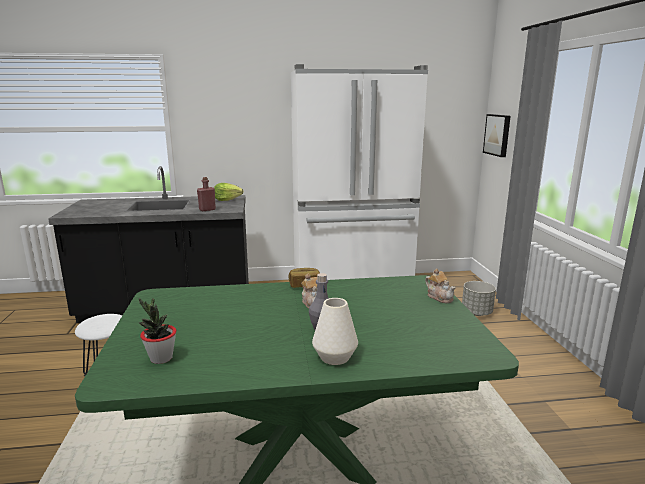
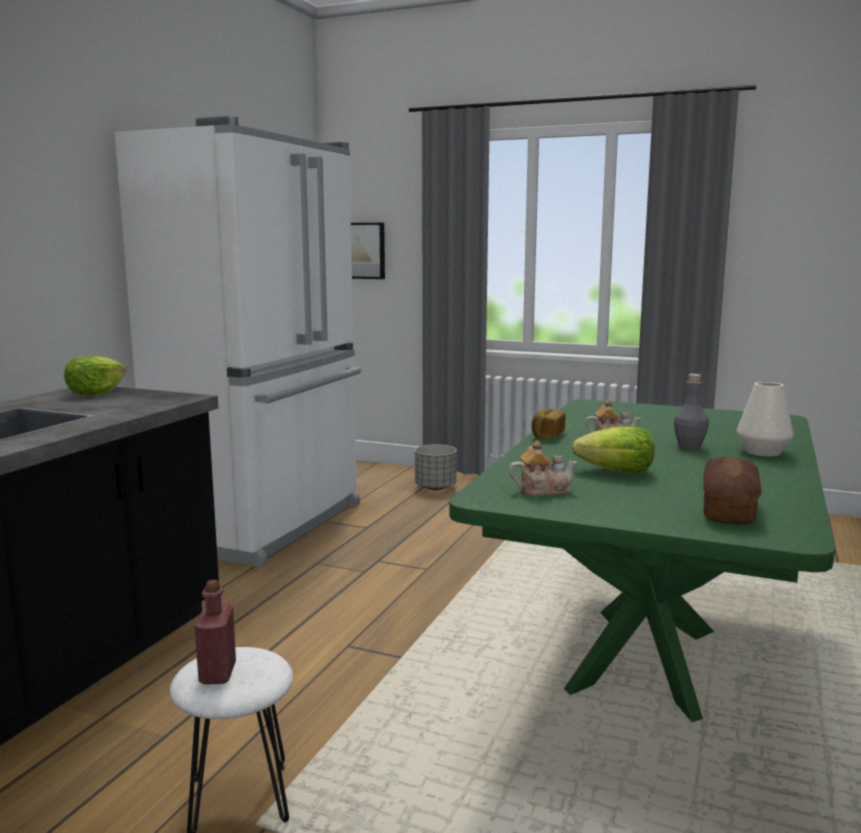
camera: 60 degrees left, 5 degrees down
potted plant [139,298,176,364] -> bread [703,457,762,525]
red bottle [197,177,216,211] -> red bottle moved to [195,580,236,684]
teapot [425,268,456,303] -> teapot moved to [509,441,578,496]
none -> lettuce [572,426,655,474]

